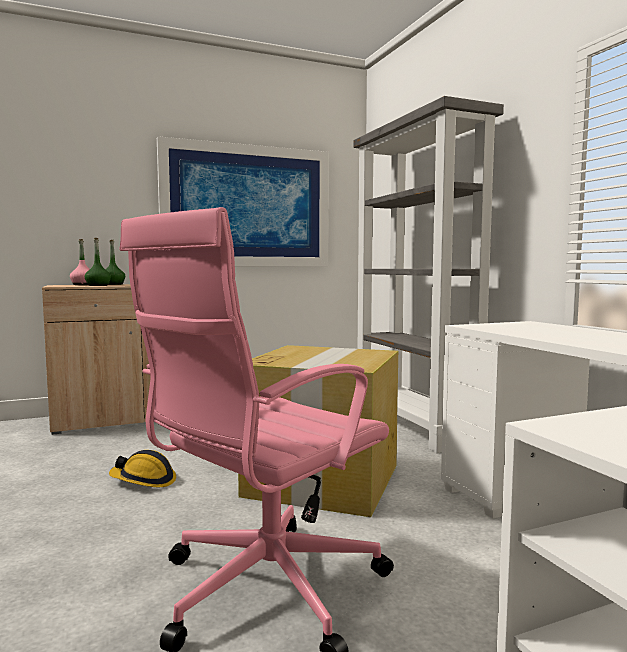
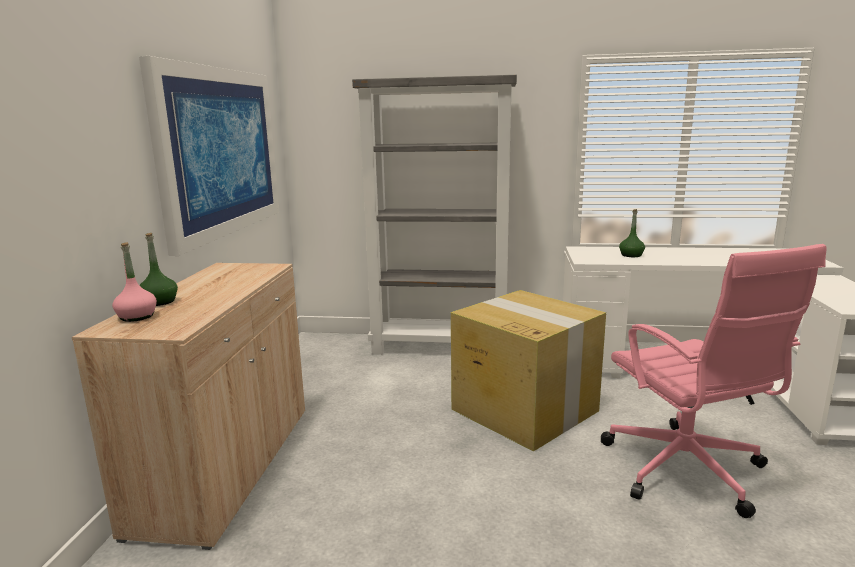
camera: 60 degrees left, 10 degrees up
green bottle [84,238,111,286] -> green bottle moved to [619,209,645,257]
hard hat [109,450,176,487] -> none

